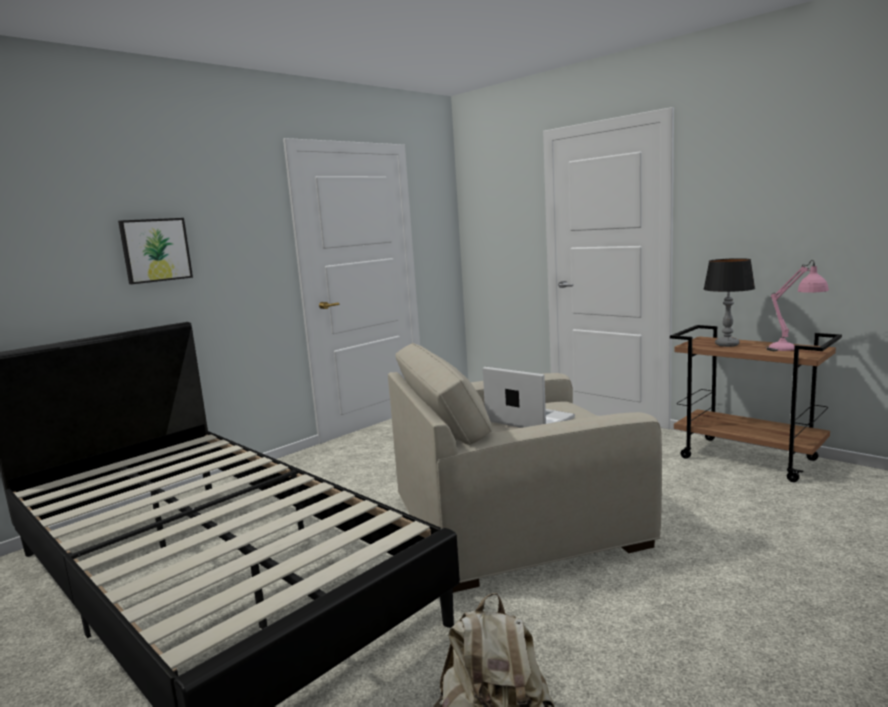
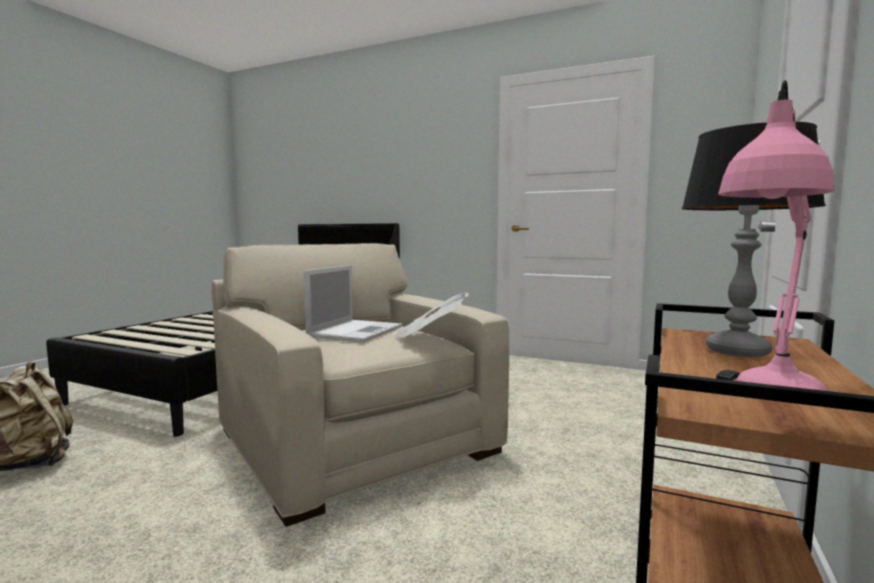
camera: 70 degrees right, 5 degrees down
picture [118,218,193,284] -> none
none -> newspaper [392,293,469,338]

